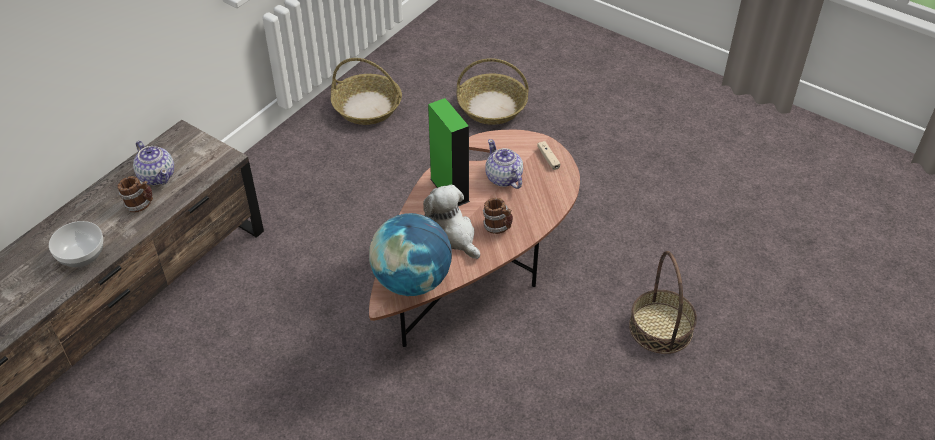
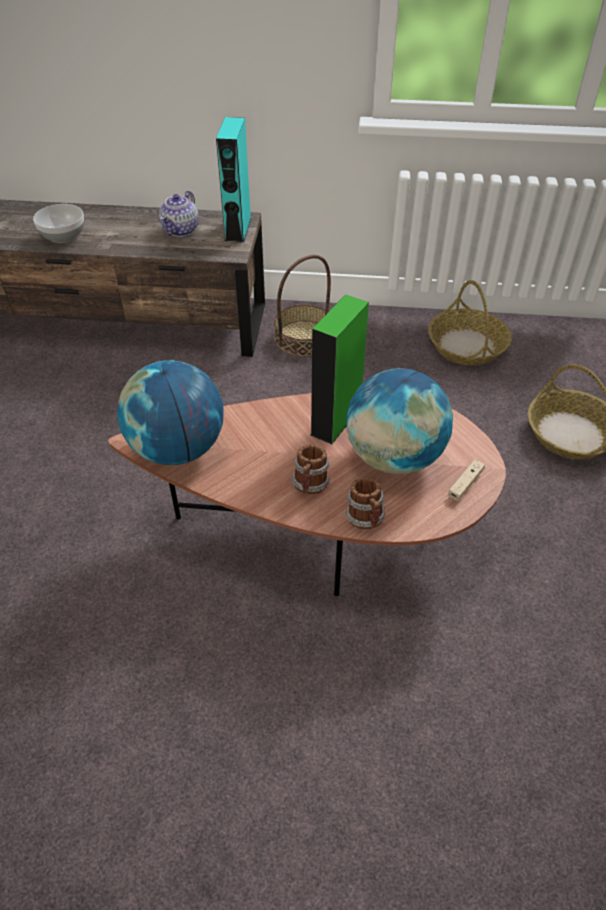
camera: 60 degrees right, 0 degrees up
mug [118,176,153,213] -> mug moved to [345,478,385,529]
plush toy [423,185,480,259] -> none
teapot [485,139,523,189] -> globe [346,368,453,474]
basket [629,251,697,354] -> basket moved to [274,255,331,357]
none -> turquoise speaker [216,117,251,243]

